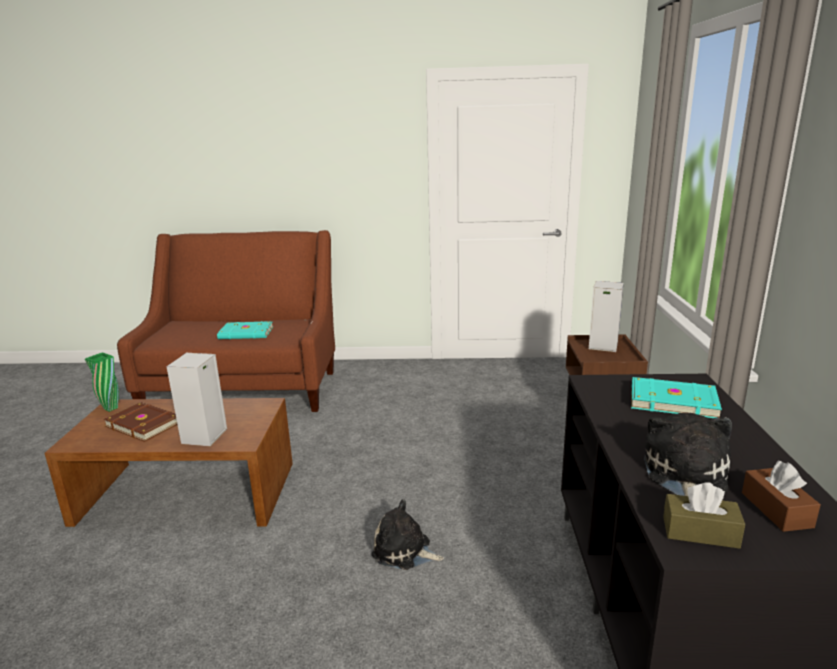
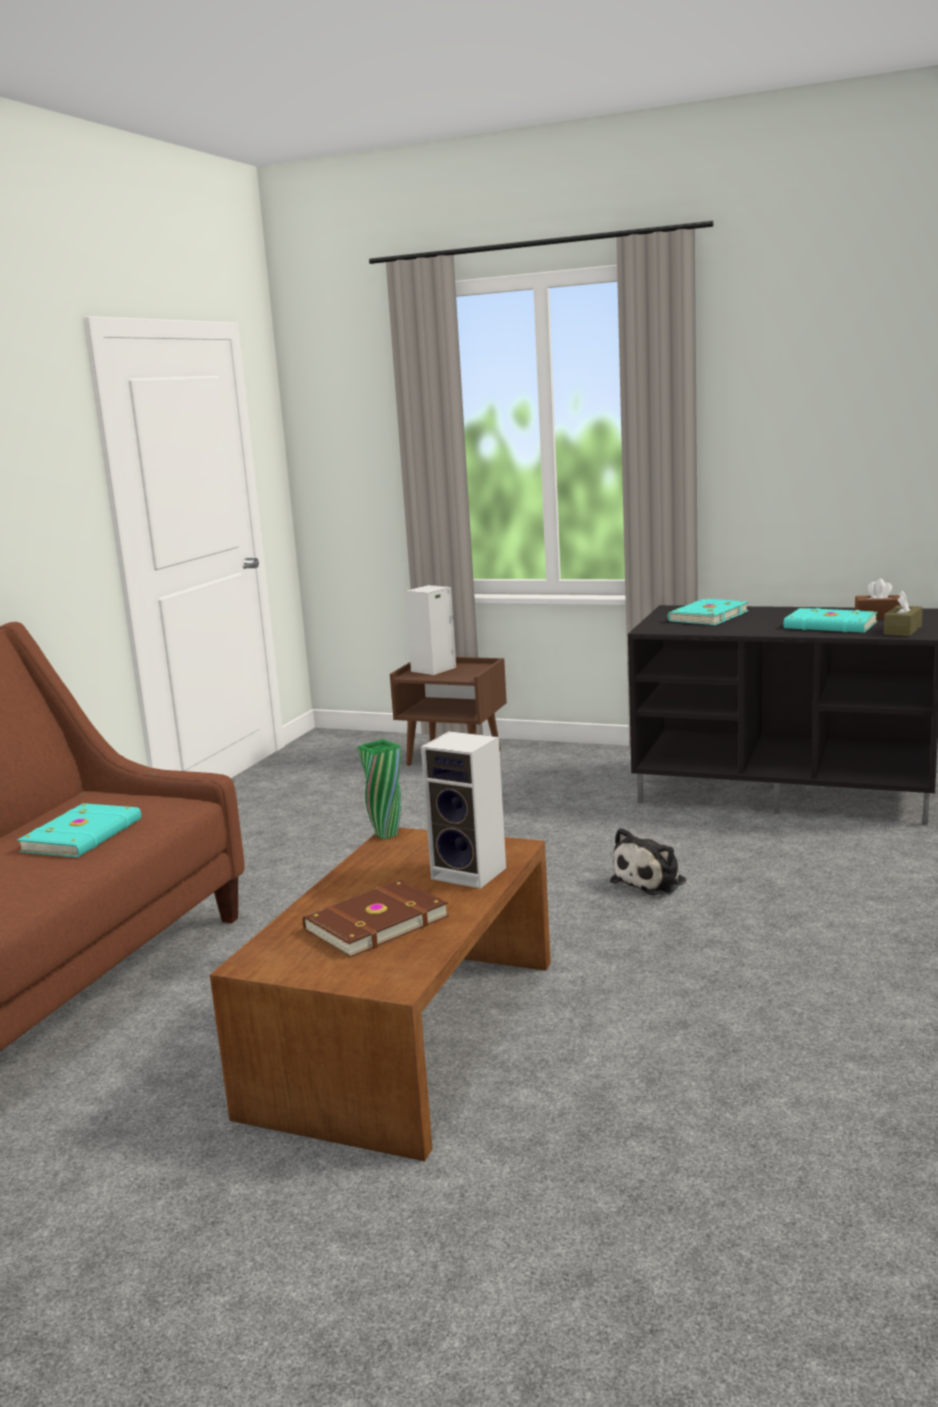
camera: 70 degrees left, 5 degrees down
green vase [85,352,119,412] -> green vase moved to [357,739,401,840]
plush toy [644,413,732,496] -> turquoise book [784,608,878,633]

